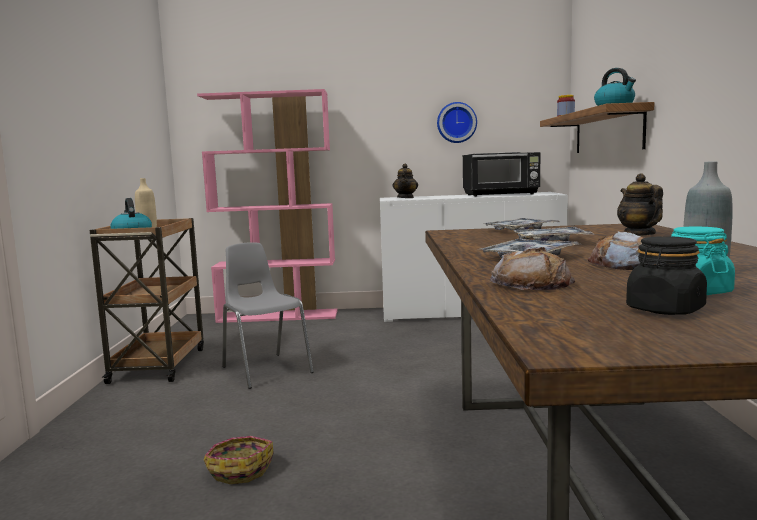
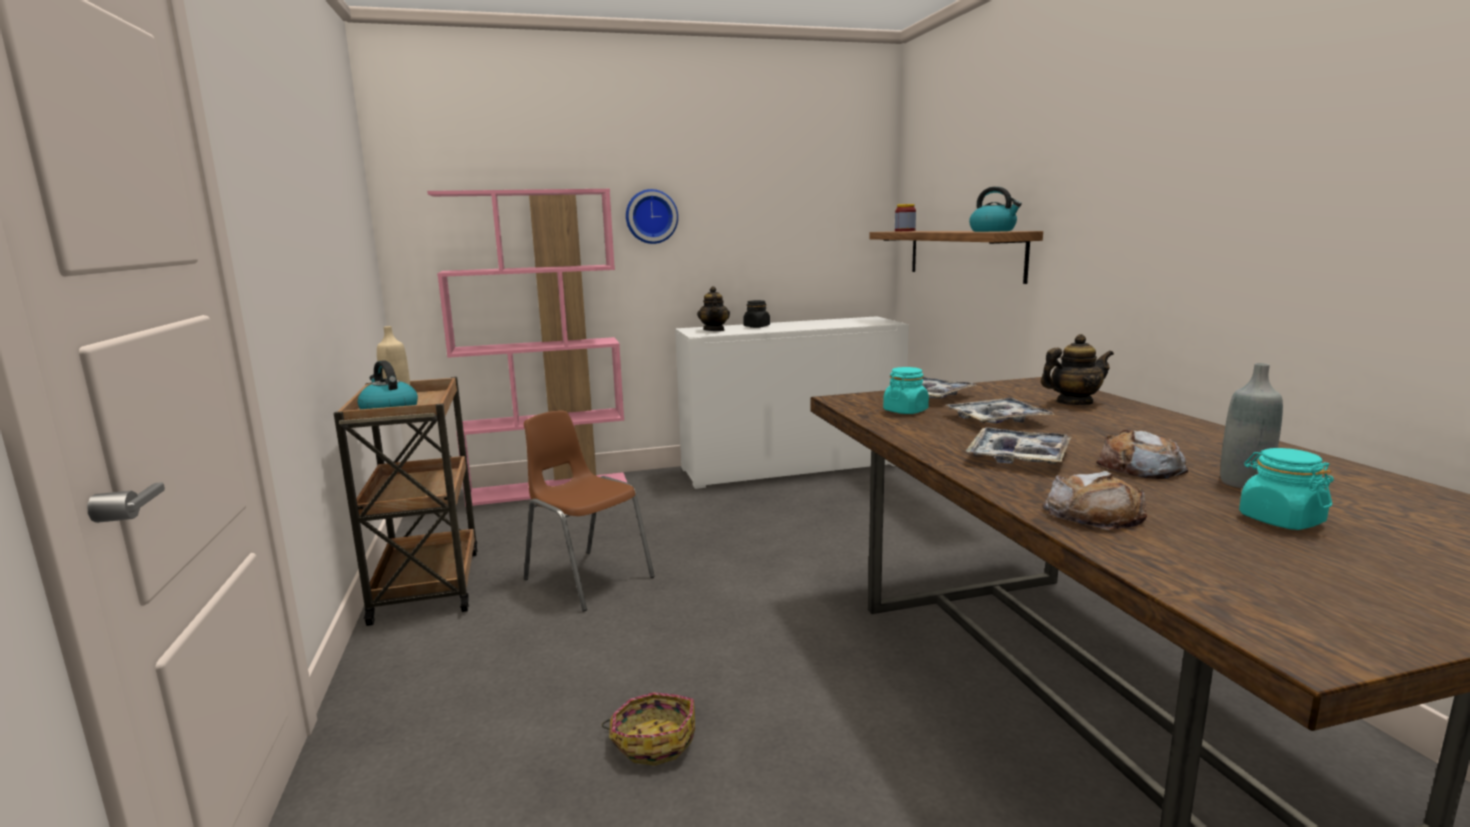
camera: 15 degrees left, 5 degrees up
grey chair [222,242,314,389] -> brown chair [524,410,655,611]
wall clock [437,102,477,143] -> wall clock moved to [626,189,678,244]
black microwave [463,152,540,197] -> none
teapot [617,173,663,236] -> teapot turned 105 degrees clockwise [1041,334,1114,405]
black jar [626,236,707,315] -> black jar moved to [743,300,770,328]
none -> turquoise jar [883,367,929,414]

